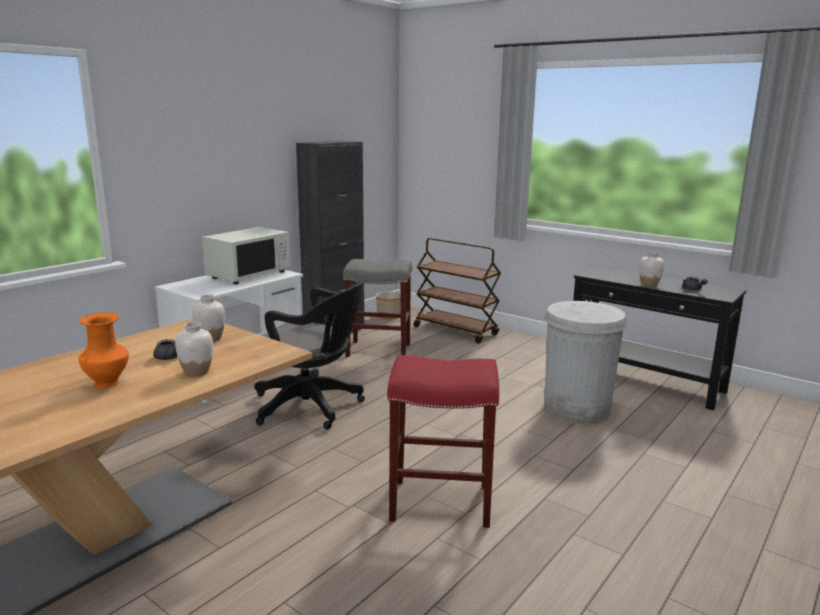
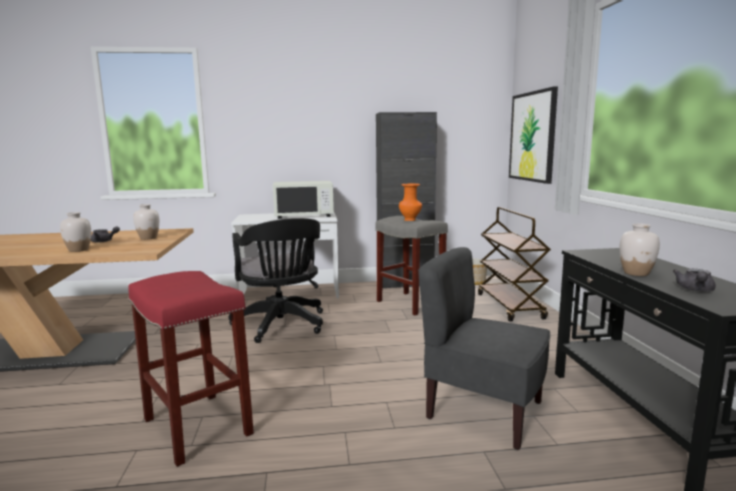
camera: 45 degrees right, 5 degrees down
orange vase [78,312,129,389] -> orange vase moved to [399,183,422,221]
white trash can [544,301,628,424] -> grey chair [418,247,550,450]
none -> picture [509,86,558,184]

